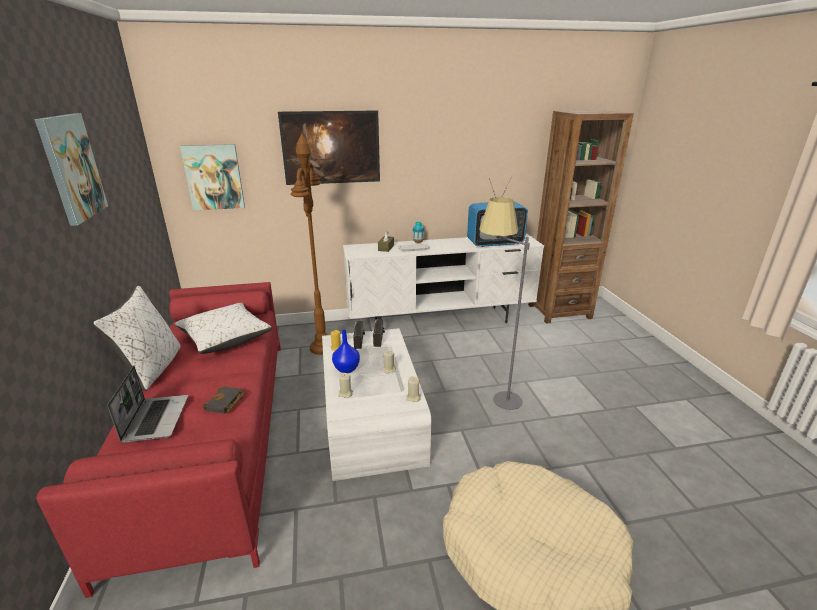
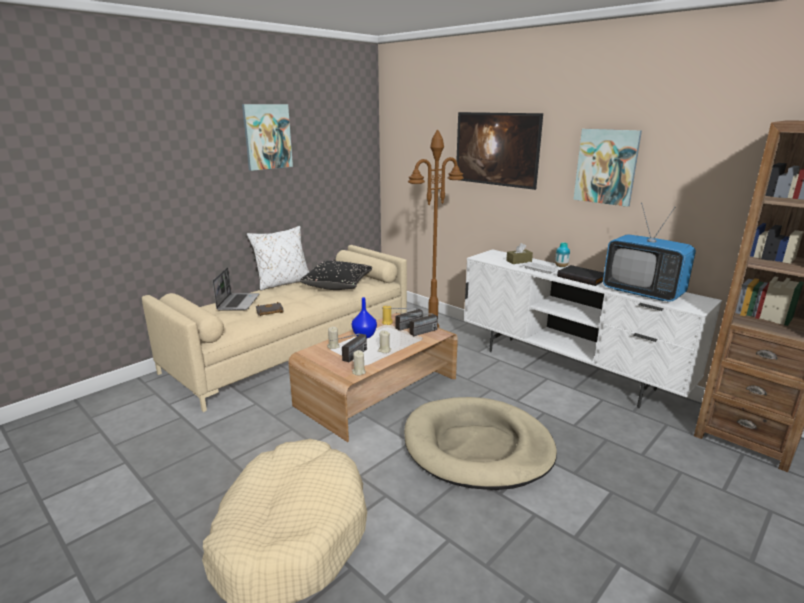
camera: 55 degrees right, 5 degrees down
red sofa [36,282,281,598] -> beige sofa [142,245,407,412]
laptop [107,366,188,443] -> laptop turned 45 degrees counterclockwise [213,267,259,311]
white pillow [175,303,272,354] -> black pillow [300,261,372,290]
picture [180,144,245,210] -> picture moved to [573,129,642,207]
white coffee table [322,328,431,481] -> brown coffee table [289,313,458,442]
grey floor lamp [479,197,530,410] -> beige dog bed [404,397,557,490]
none -> radio [332,333,367,362]
none -> black book [557,265,604,286]

